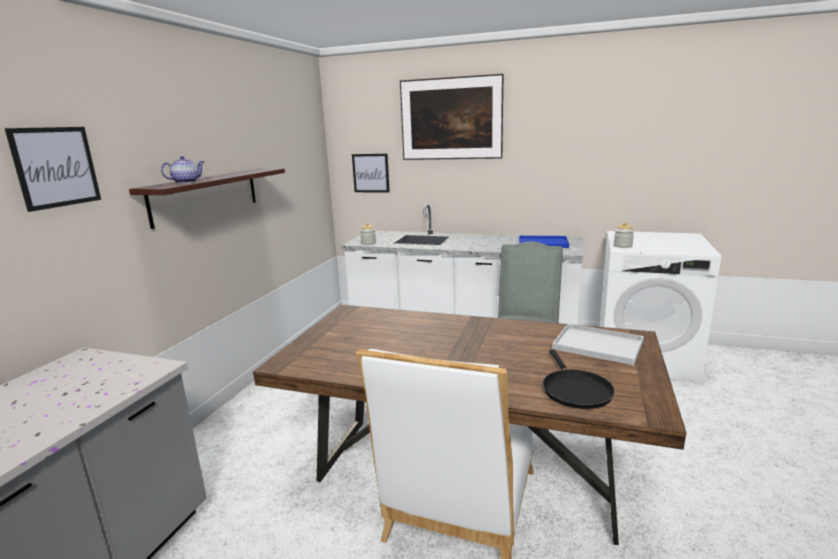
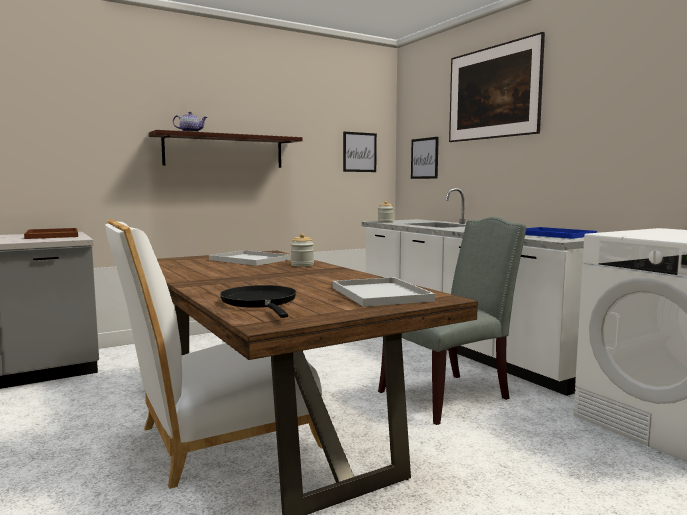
camera: 40 degrees right, 10 degrees down
picture [4,127,101,212] -> picture moved to [343,132,377,172]
black frying pan [543,349,615,409] -> black frying pan turned 120 degrees clockwise [220,285,296,318]
jar [614,222,634,248] -> jar moved to [290,233,314,267]
none -> brown tray [24,228,78,239]
none -> white tray [209,250,291,266]

